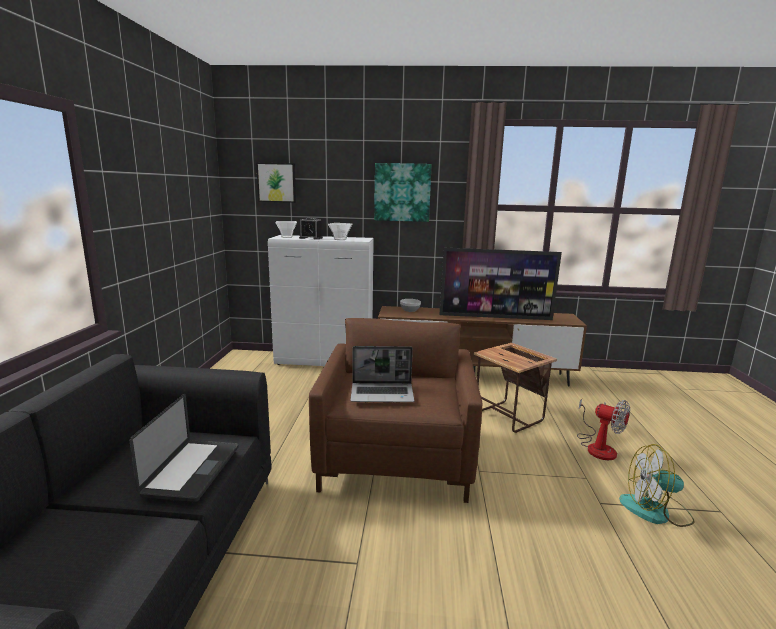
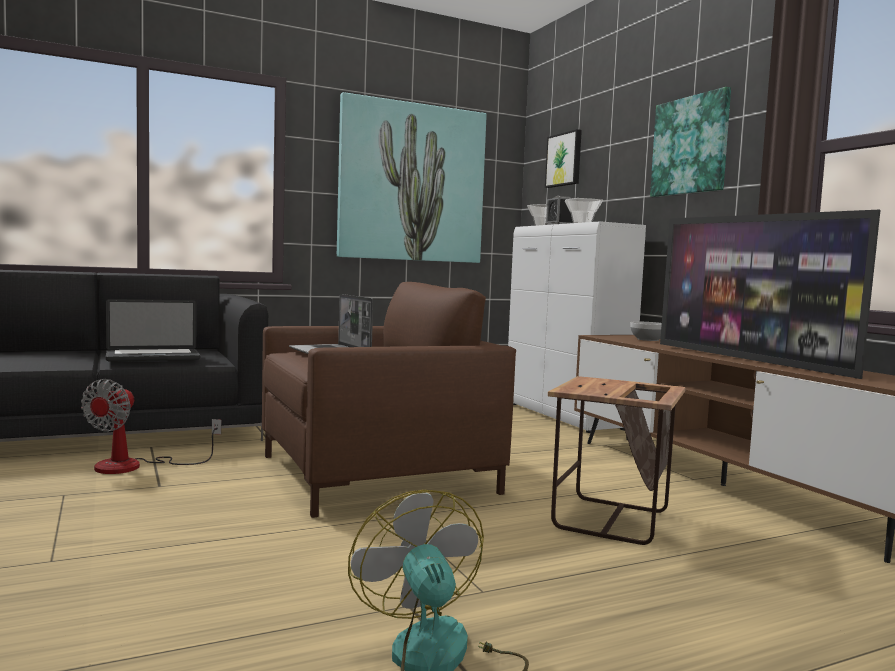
camera: 60 degrees right, 10 degrees down
fan [577,399,630,460] -> fan moved to [81,379,221,474]
none -> picture [337,92,487,263]

